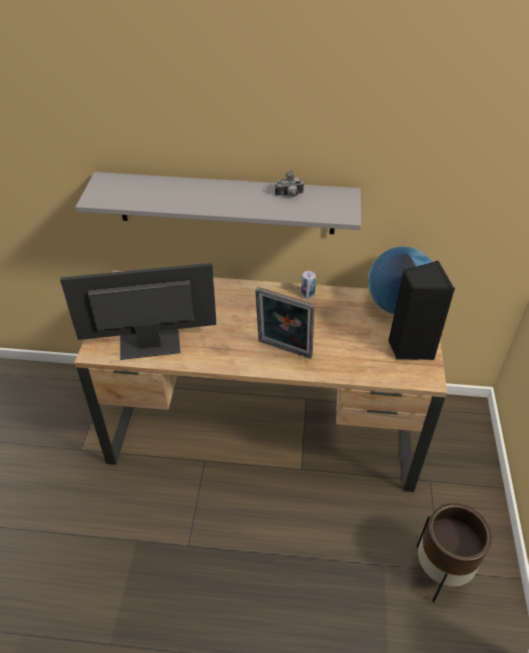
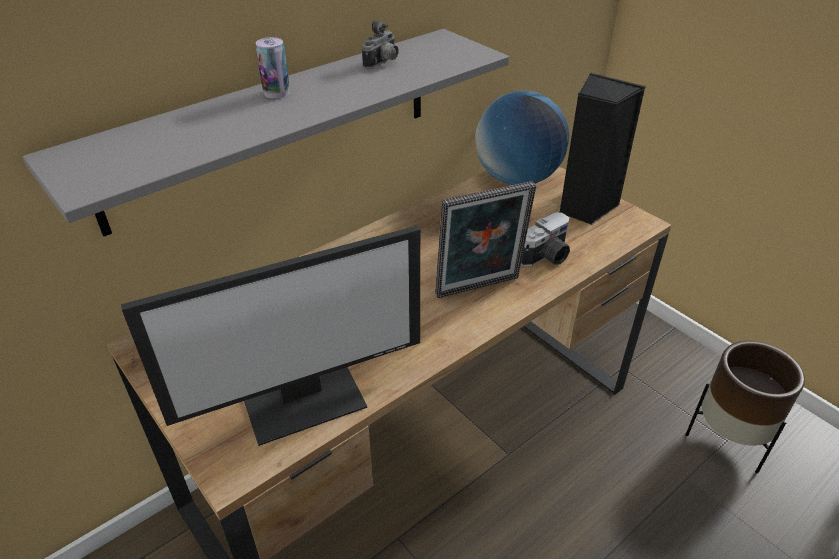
camera: 45 degrees left, 5 degrees down
monitor [60,263,216,360] -> monitor turned 150 degrees counterclockwise [121,226,420,446]
can [301,271,316,299] -> can moved to [256,37,290,99]
none -> camera [521,213,570,266]

